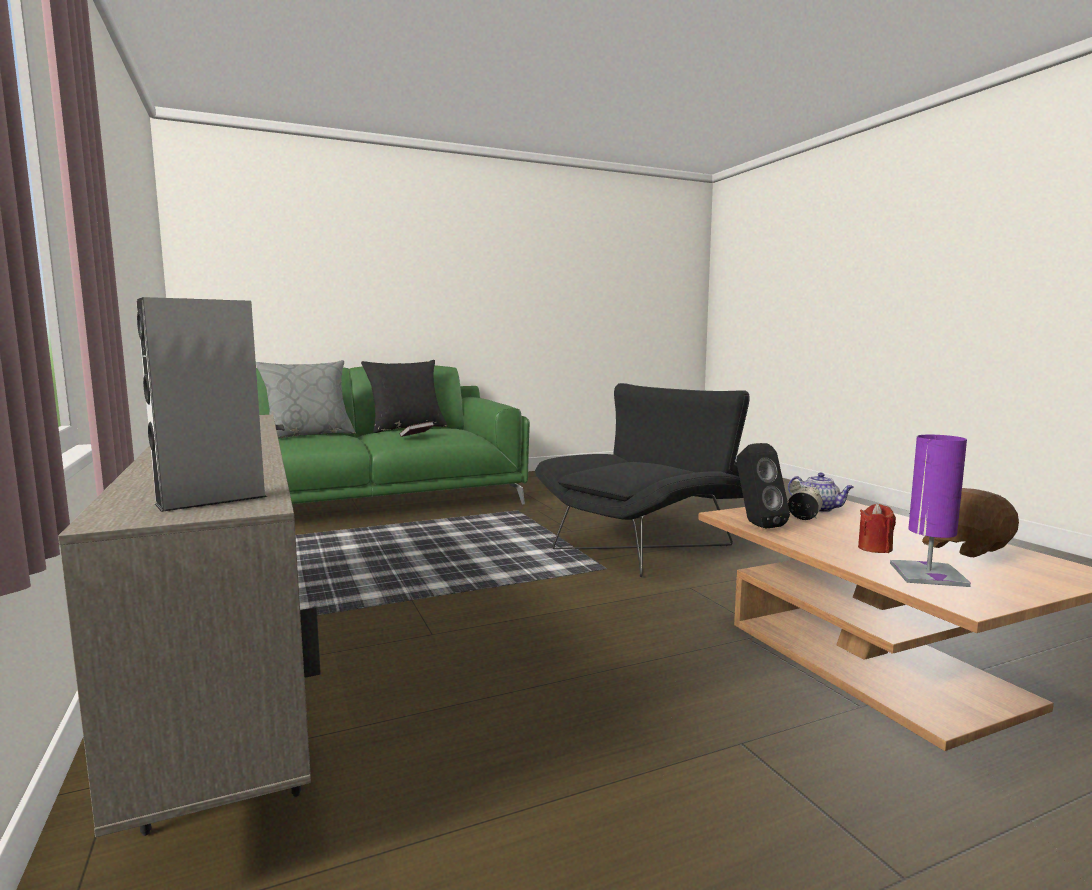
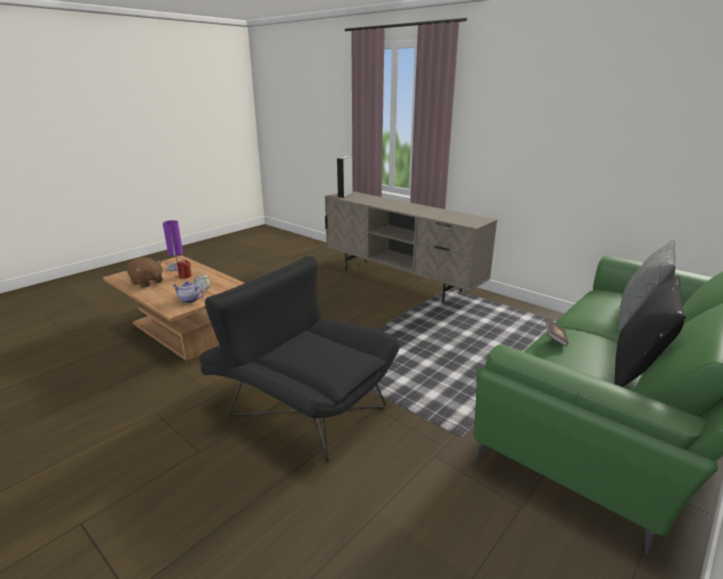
camera: 155 degrees right, 15 degrees up
black armchair [535,383,750,577] -> black armchair turned 105 degrees clockwise [199,256,400,462]
black speaker [736,443,790,528] -> none

